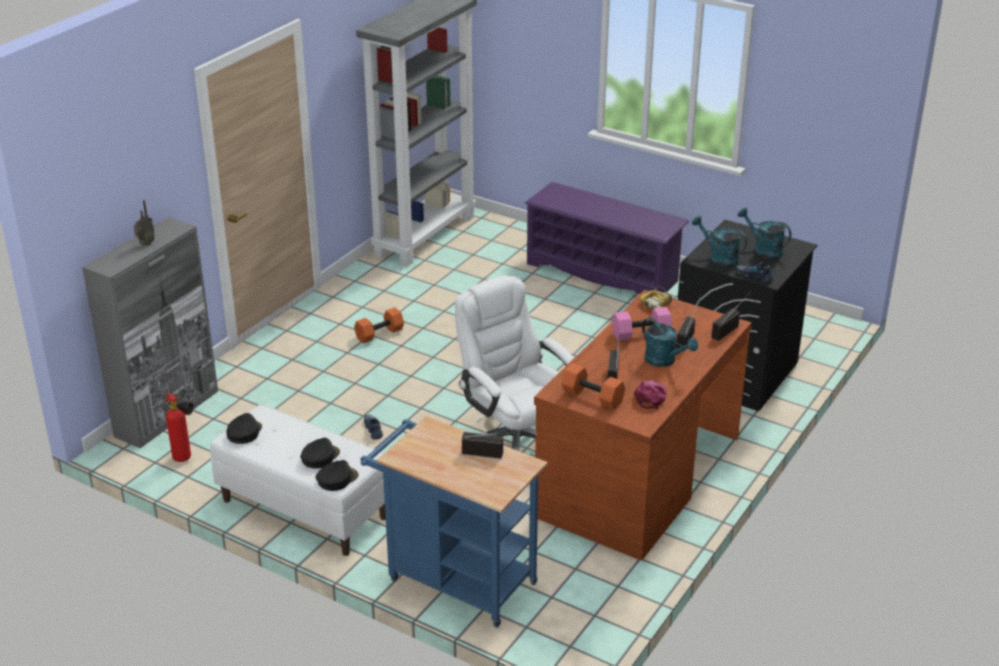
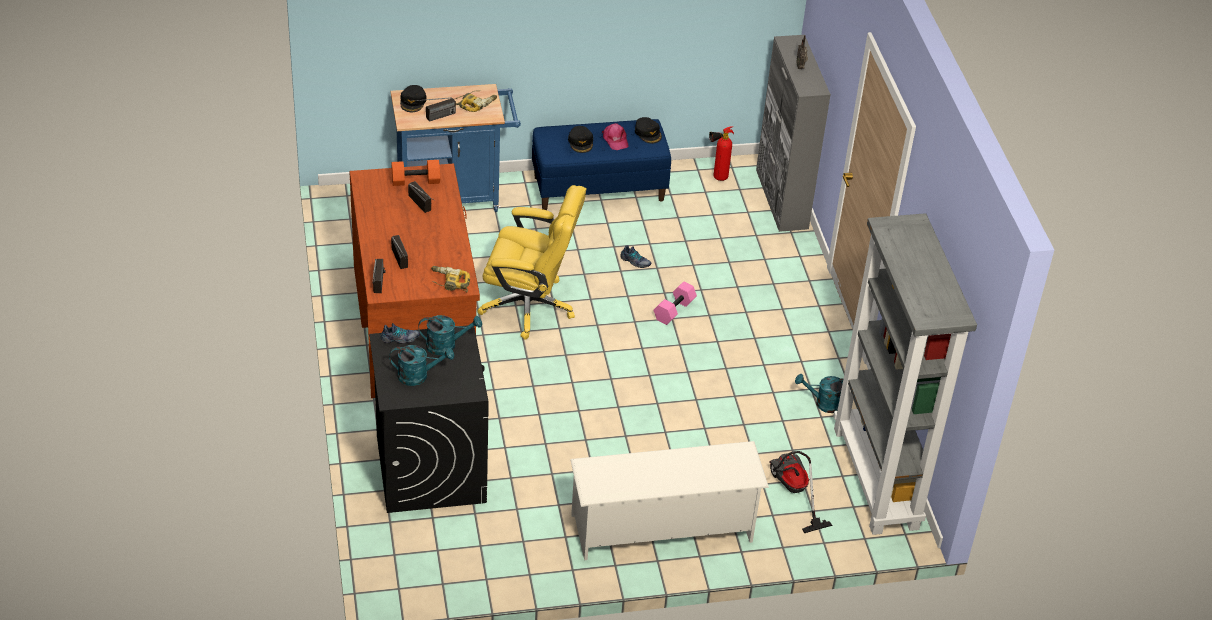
camera: 135 degrees right, 10 degrees up
white bench [210,404,386,556] -> blue bench [532,119,671,210]
black cap [315,460,358,491] -> black cap moved to [400,85,426,112]
orange dumbbell [354,307,404,343] -> none
white office chair [455,275,574,451] -> yellow office chair [477,185,586,340]
purple shoe rack [525,182,689,294] -> white shoe rack [570,441,769,560]
pink dumbbell [612,307,672,341] -> pink dumbbell moved to [654,281,697,325]
pink cap [634,380,667,409] -> pink cap moved to [602,123,629,150]
turquoise watering can [642,317,698,367] -> turquoise watering can moved to [795,374,844,413]
none -> power drill [455,90,497,112]
none -> vacuum cleaner [769,451,833,533]

